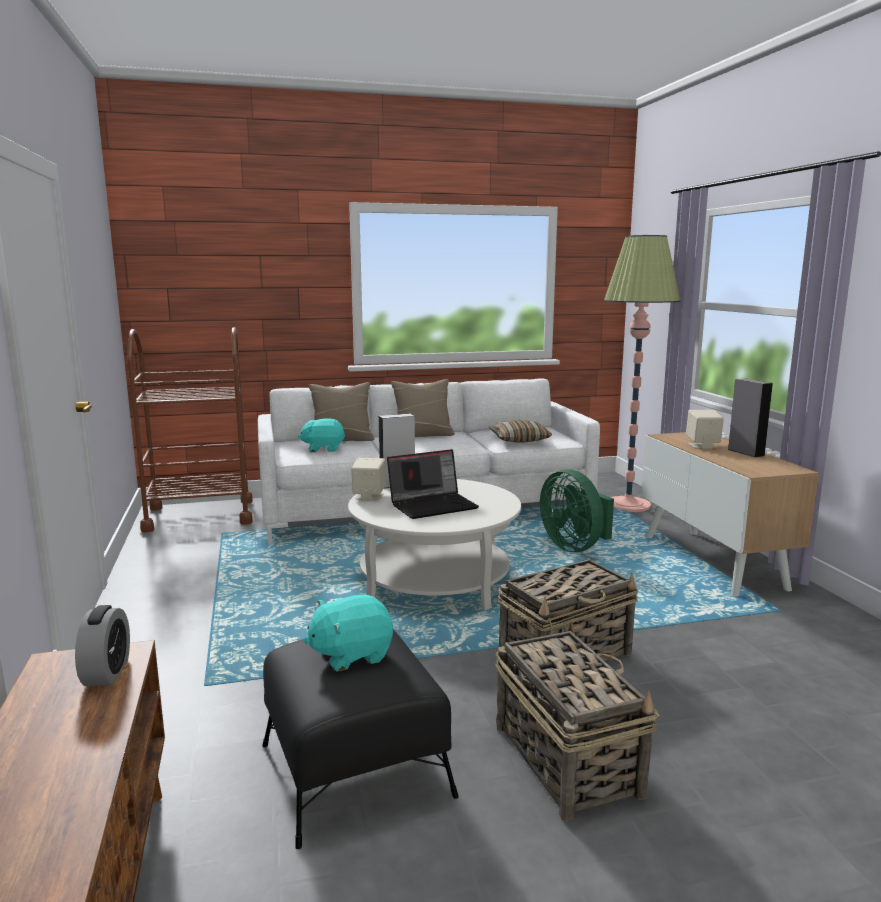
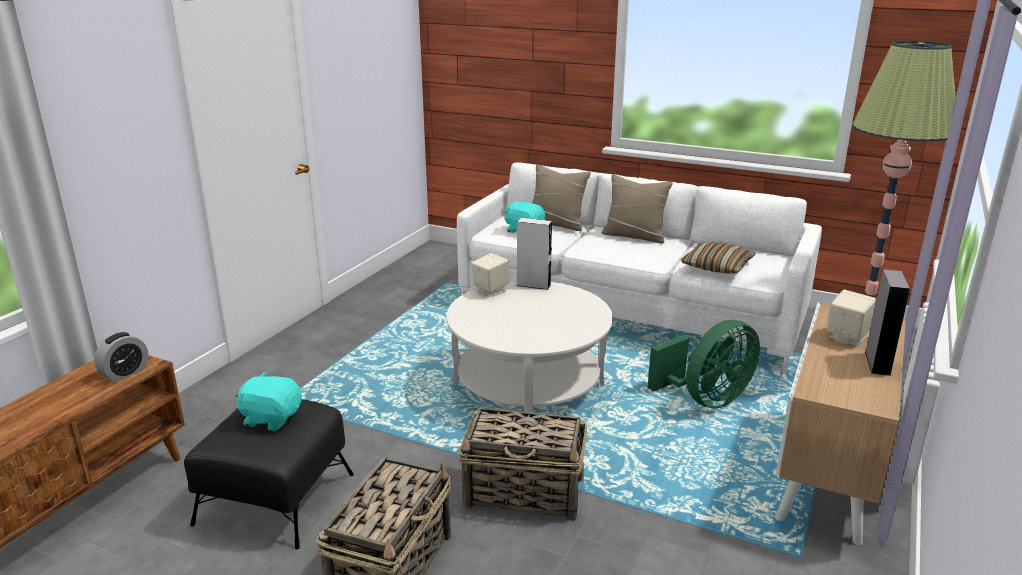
camera: 40 degrees right, 10 degrees up
brown cart [127,327,253,532] -> none
laptop [387,449,479,519] -> none
green fan [540,469,614,552] -> green fan turned 135 degrees counterclockwise [648,320,760,408]

